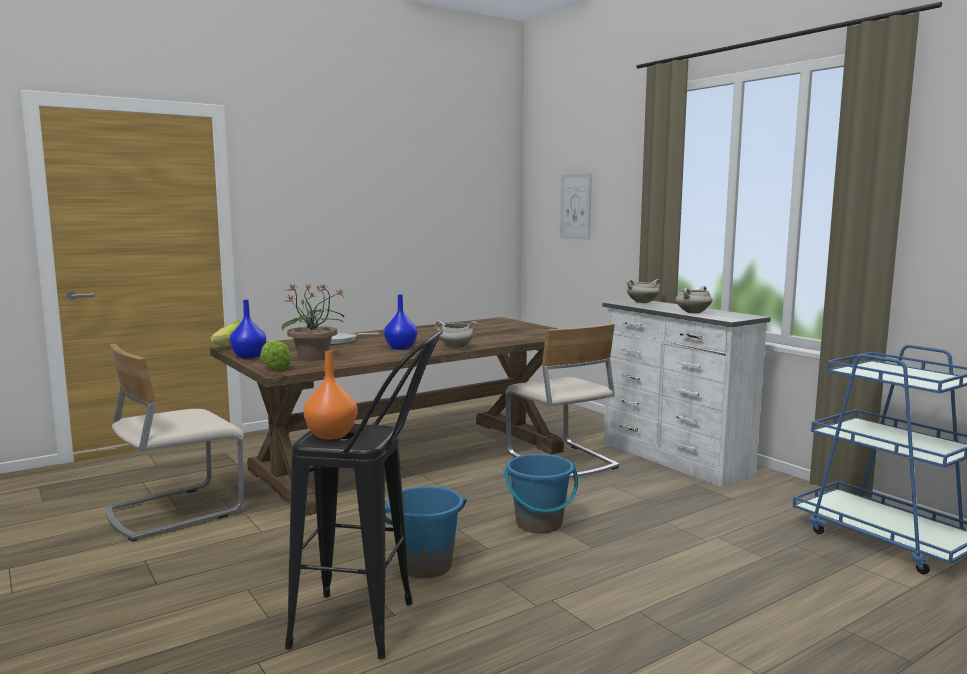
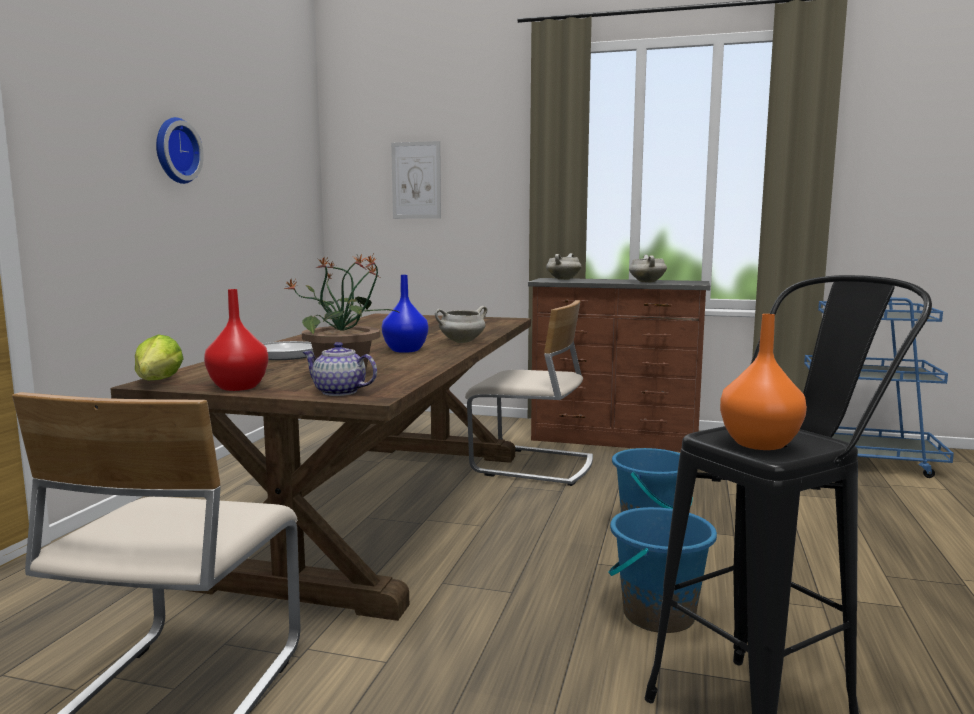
camera: 40 degrees left, 0 degrees up
blue vase [229,300,266,359] -> red vase [204,289,268,391]
lettuce [260,340,291,371] -> teapot [302,342,377,396]
white dresser [602,300,771,487] -> brown dresser [528,278,710,452]
none -> wall clock [156,117,204,184]

